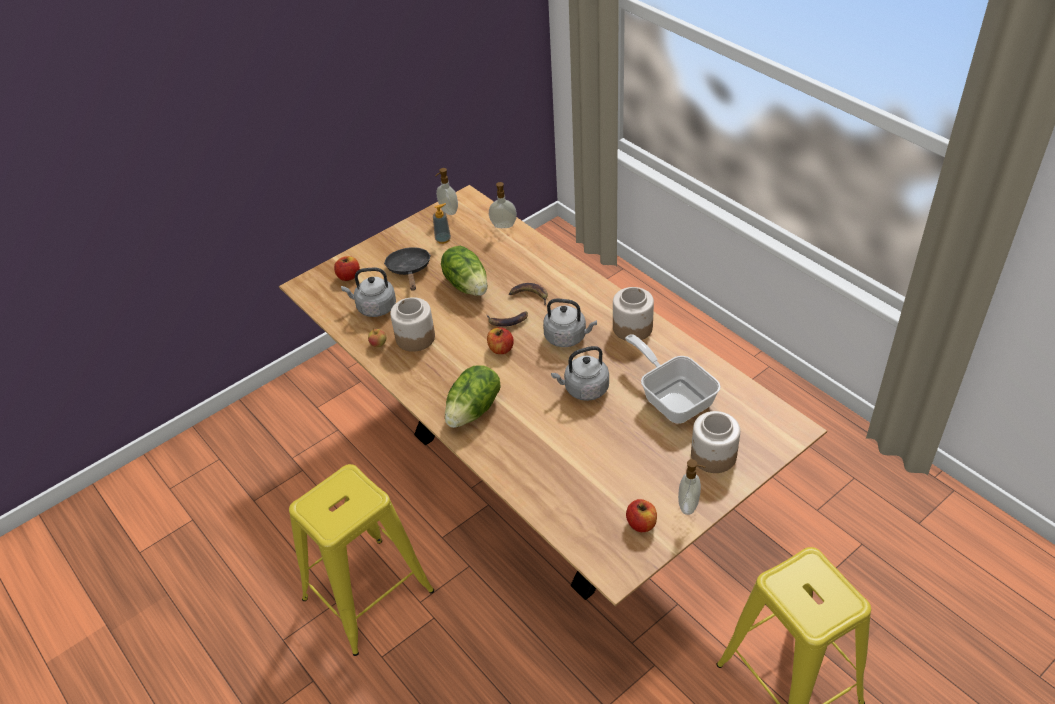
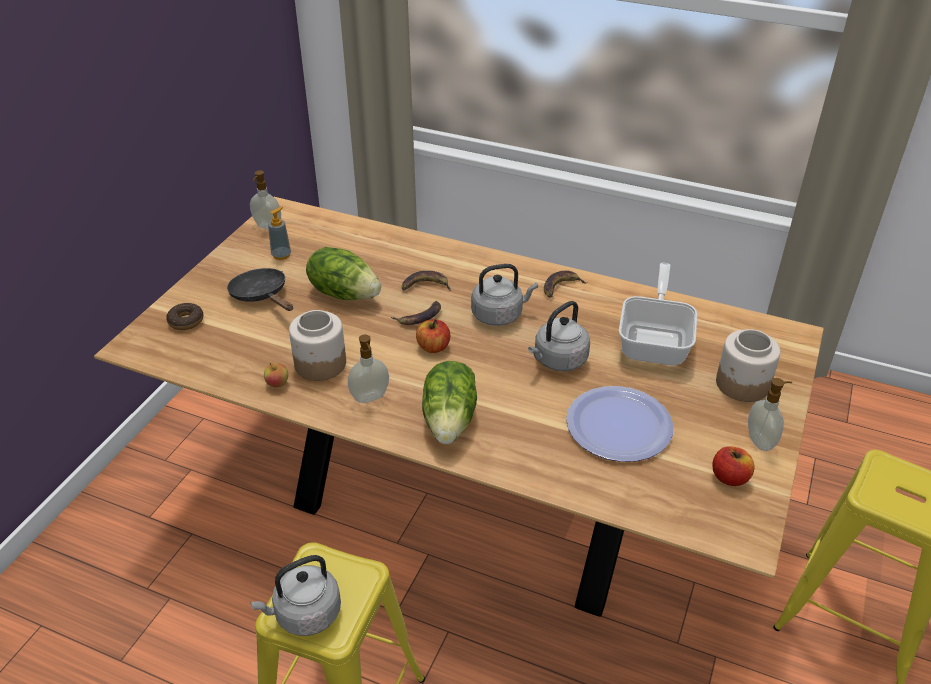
camera: 30 degrees left, 5 degrees down
apple [334,256,360,281] -> donut [166,303,203,330]
grey kettle [341,268,396,317] -> grey kettle moved to [250,555,341,636]
soap dispenser [489,182,517,228] -> soap dispenser moved to [348,335,389,403]
jar [613,287,654,341] -> banana [544,270,588,298]
frying pan [625,334,721,424] -> frying pan turned 75 degrees clockwise [619,263,697,365]
none -> plate [566,386,674,462]

